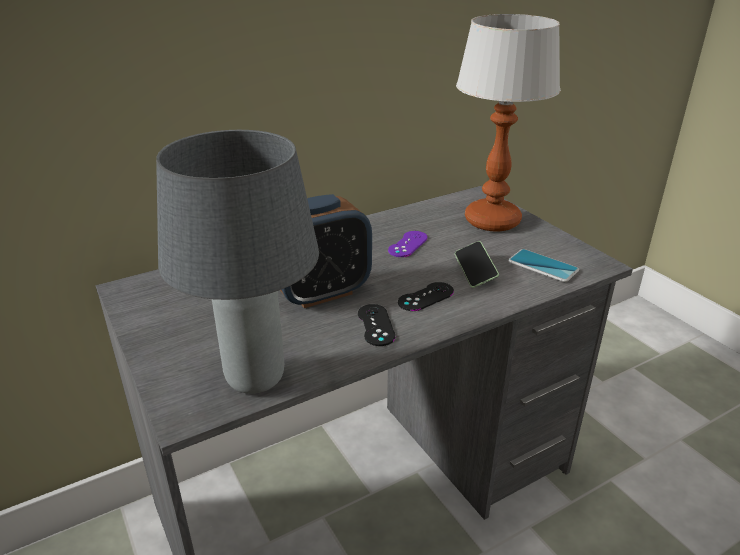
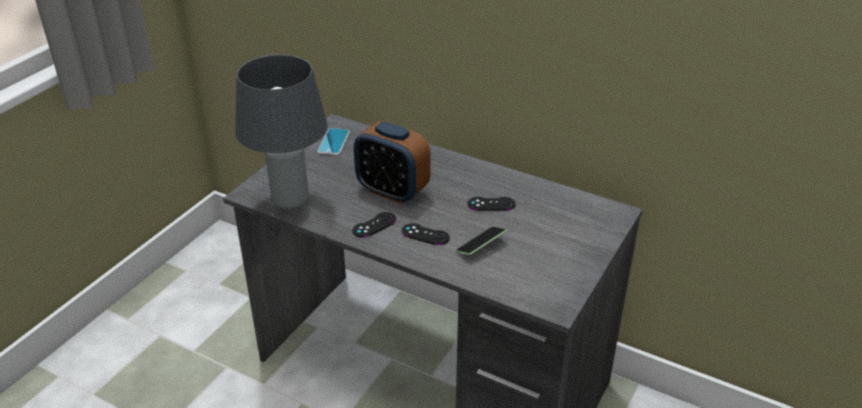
camera: 60 degrees right, 5 degrees up
purple game controller [388,231,428,257] -> black game controller [468,197,516,211]
table lamp [456,14,560,231] -> none
phone [508,249,579,282] -> phone moved to [317,128,350,155]

